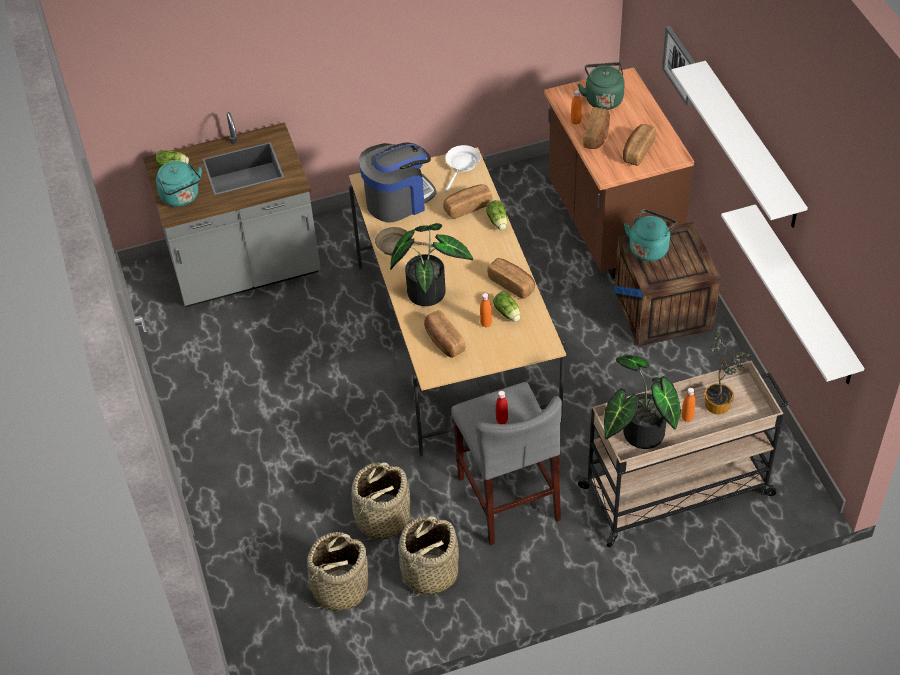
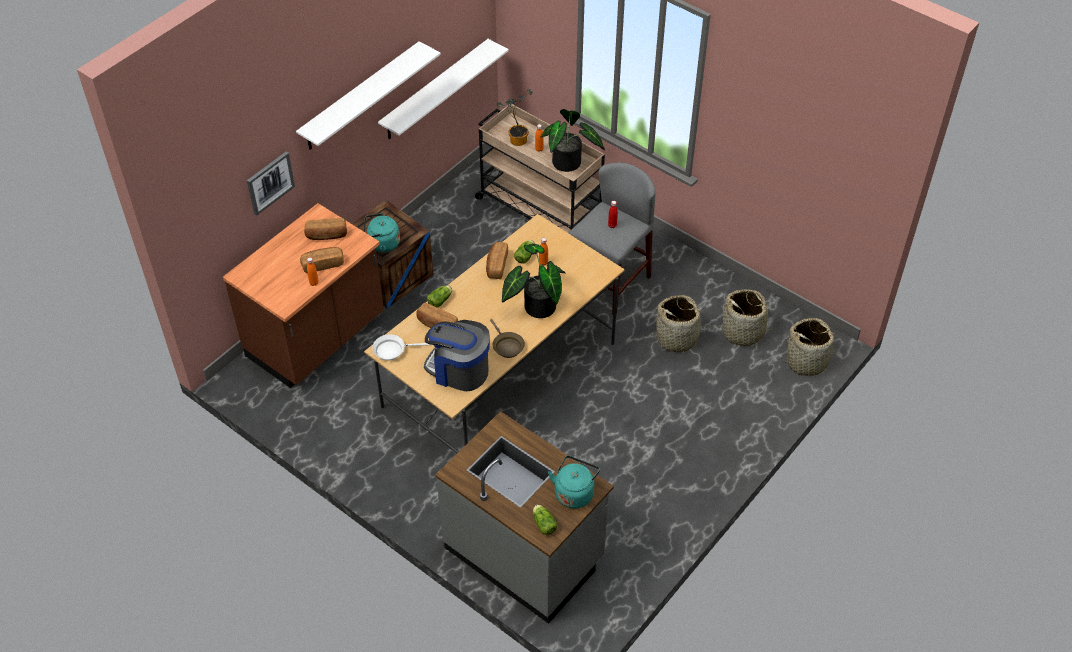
camera: 125 degrees left, 0 degrees up
basket [399,516,459,597] -> basket moved to [781,318,842,376]
bread [424,310,465,358] -> none
green kettle [578,62,625,110] -> none

